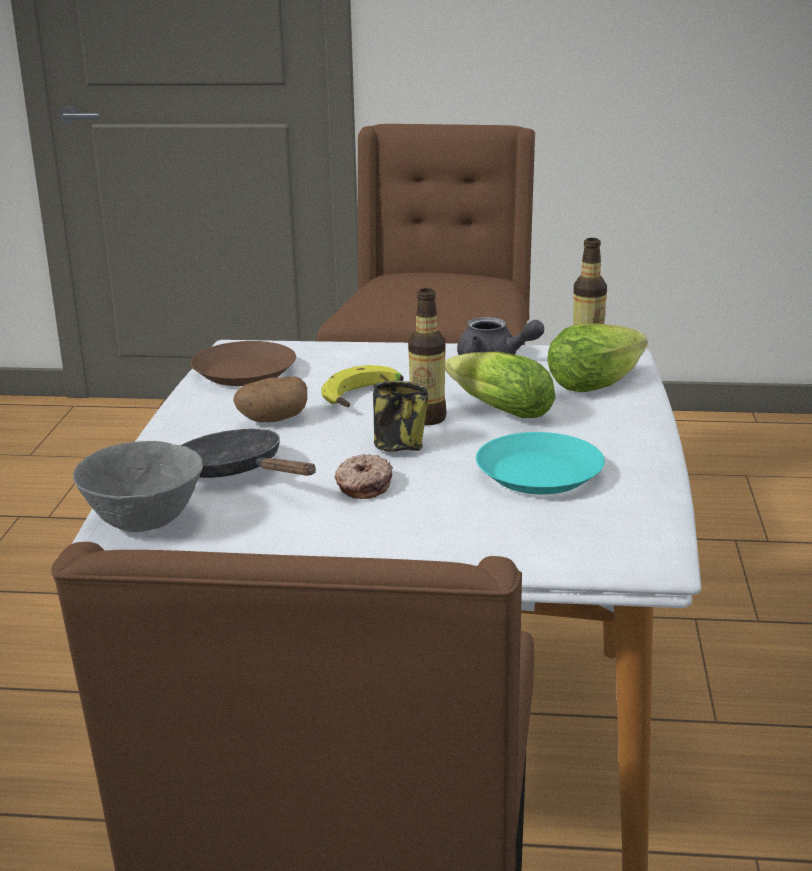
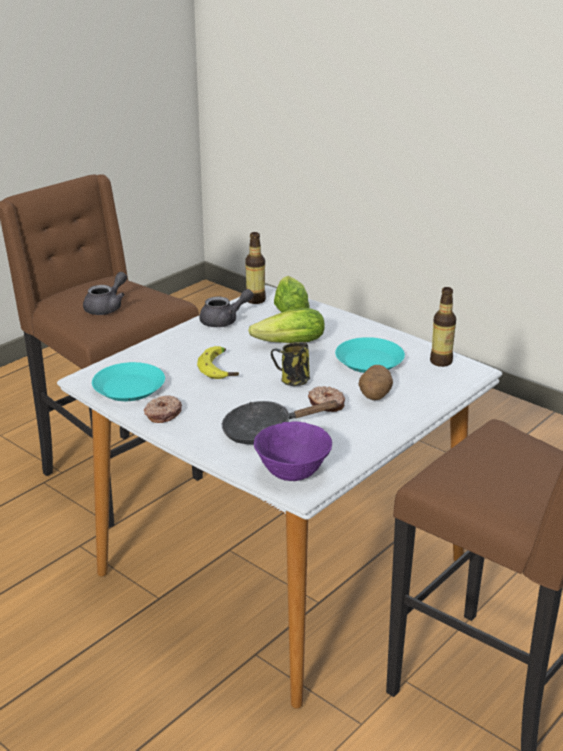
camera: 55 degrees left, 5 degrees up
grey bowl [73,441,203,532] -> purple bowl [254,421,332,481]
brown plate [190,341,296,386] -> turquoise plate [92,362,165,401]
potato [233,376,307,422] -> potato moved to [358,365,393,400]
bottle [408,288,447,425] -> bottle moved to [430,287,456,367]
none -> grey teapot [83,272,127,315]
none -> donut [144,395,182,423]

